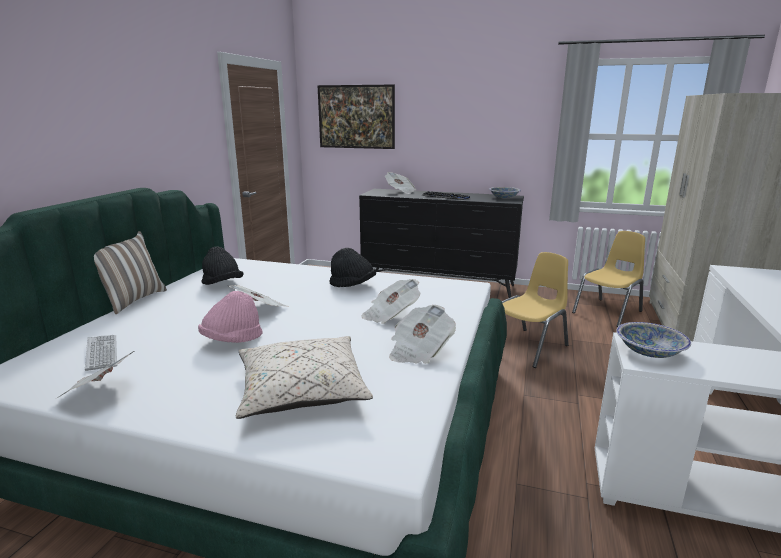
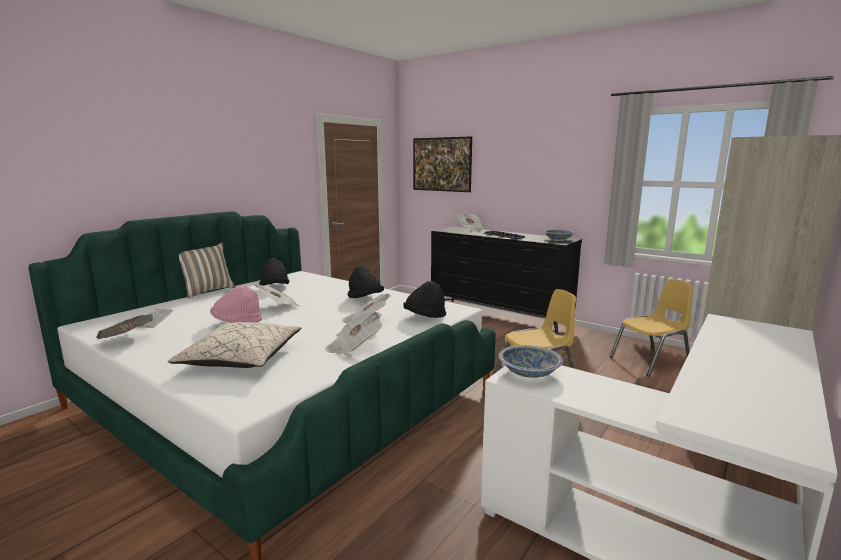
camera: 20 degrees right, 5 degrees down
none -> black hat [403,281,446,318]

